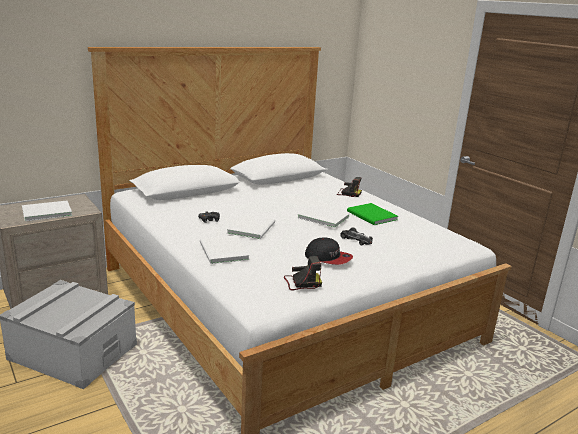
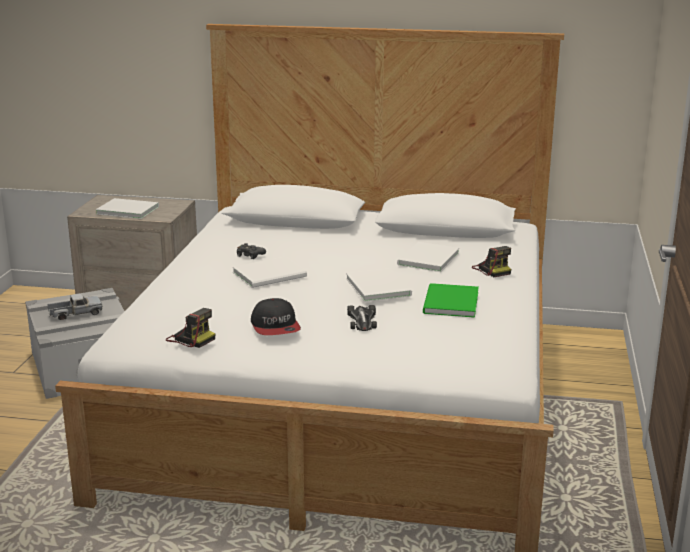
camera: 45 degrees right, 0 degrees up
white book [200,235,250,264] -> white book moved to [397,242,459,272]
none -> toy truck [47,294,103,320]

